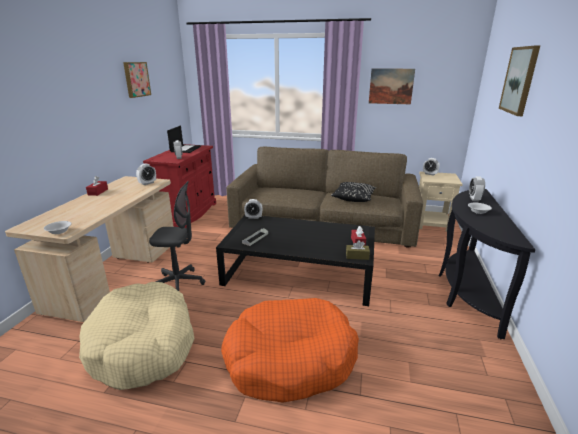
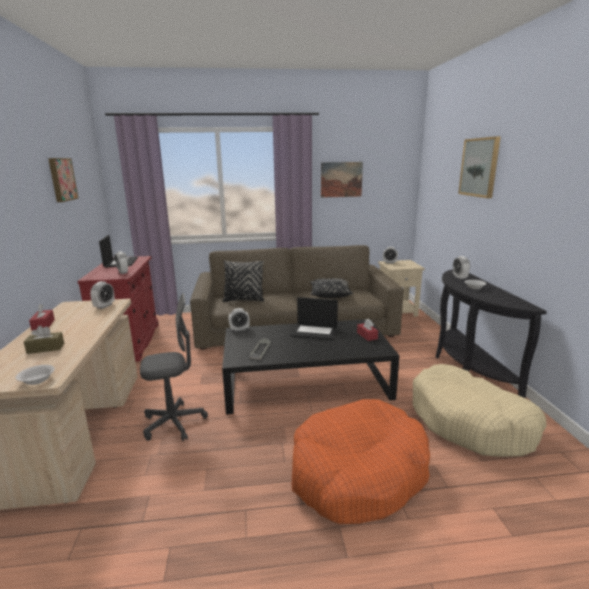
camera: 20 degrees left, 5 degrees down
beige dog bed [79,282,195,390] -> beige dog bed moved to [413,364,547,457]
brown tissue box [346,240,370,260] -> brown tissue box moved to [24,325,64,354]
none -> black pillow [222,260,264,302]
none -> laptop [290,297,338,340]

